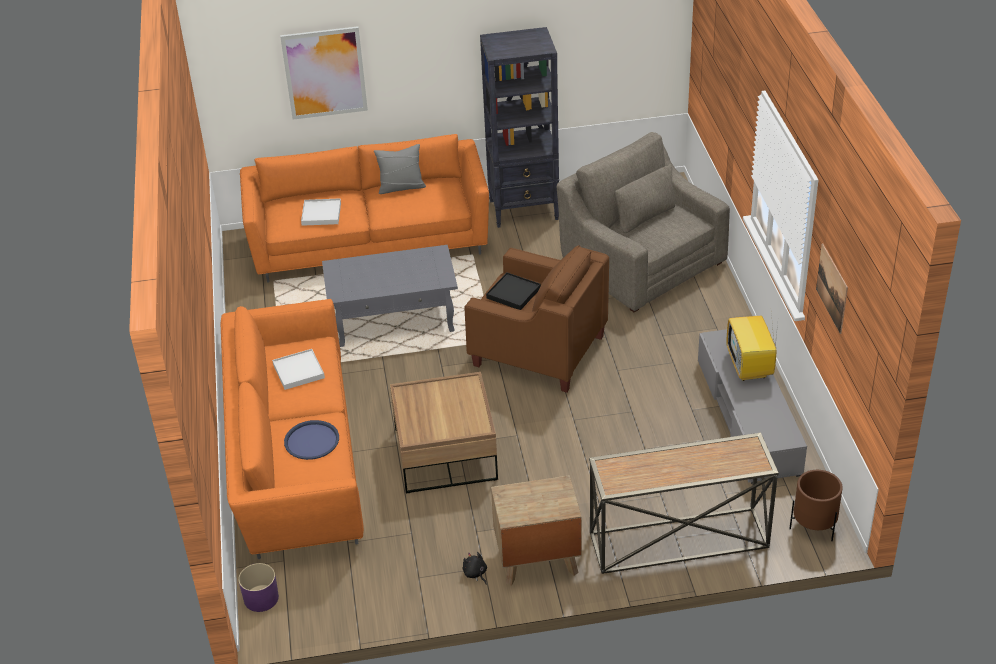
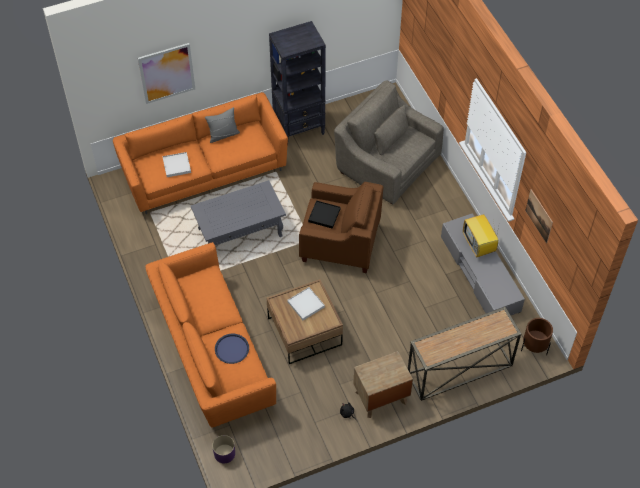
camera: 15 degrees left, 15 degrees up
white tray [272,349,325,390] -> white tray moved to [287,287,325,320]

